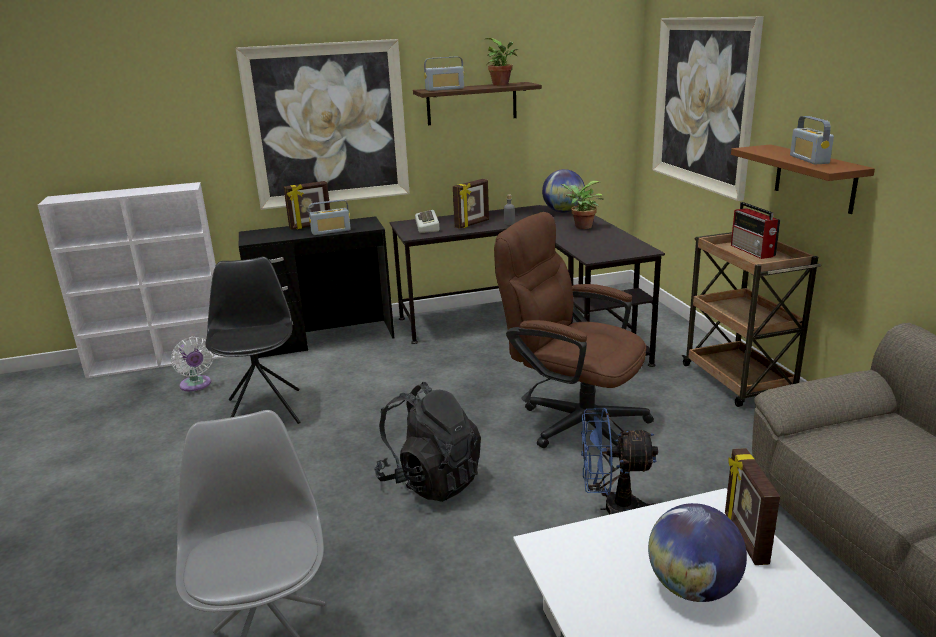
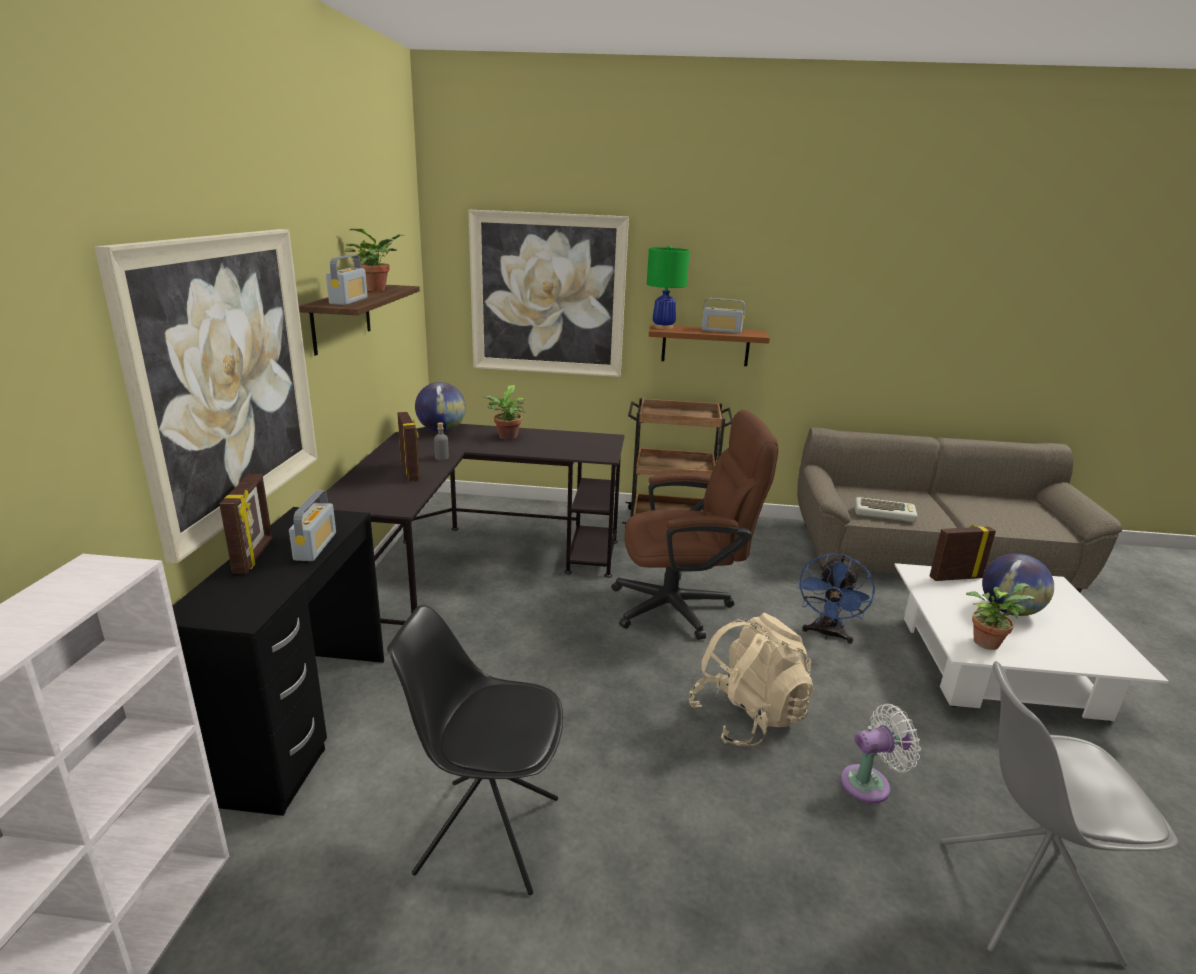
camera: 70 degrees left, 0 degrees up
white fan [171,337,214,391] -> white fan moved to [840,704,921,803]
black backpack [374,382,481,502] -> beige backpack [689,613,814,746]
keyboard [415,210,440,233] -> keyboard moved to [854,497,918,522]
brown office chair [494,212,654,448] -> brown office chair turned 150 degrees counterclockwise [611,410,778,640]
picture frame [725,448,780,565] -> picture frame turned 150 degrees clockwise [930,524,996,581]
radio [731,202,780,259] -> none
none -> green table lamp [647,246,690,329]
none -> potted plant [966,583,1035,650]

